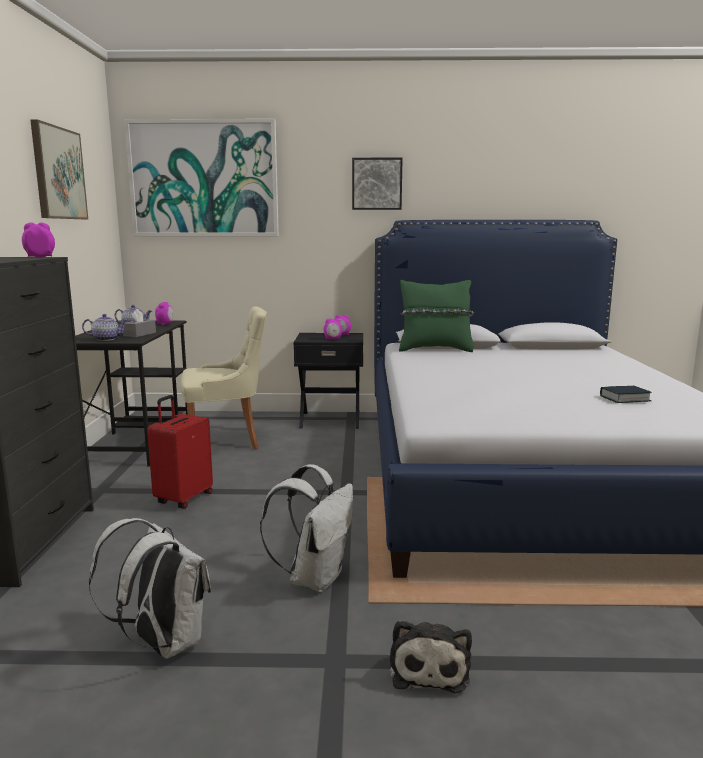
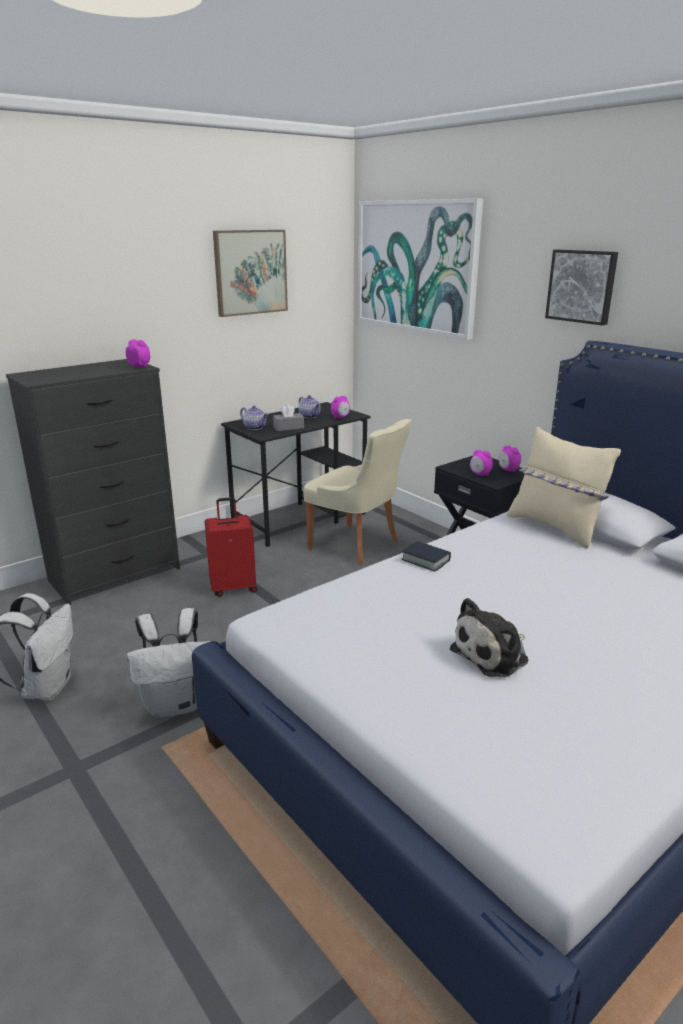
camera: 50 degrees right, 10 degrees up
plush toy [390,620,472,694] -> plush toy moved to [450,598,529,678]
green pillow [399,280,474,352] -> beige pillow [507,427,621,549]
book [600,386,652,403] -> book moved to [401,541,451,571]

